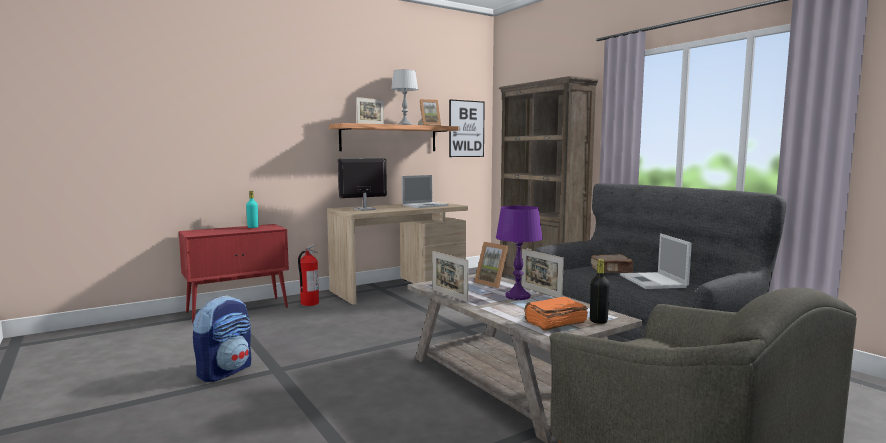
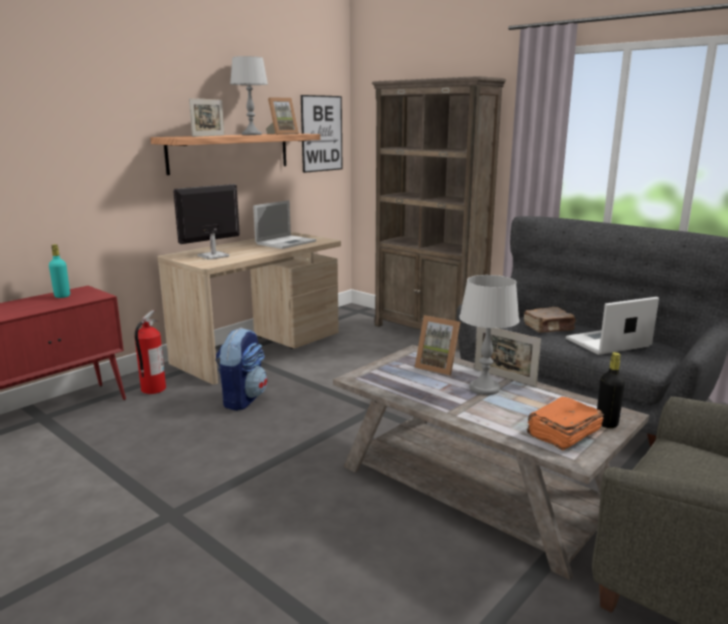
camera: 15 degrees left, 10 degrees up
backpack [193,296,251,382] -> backpack moved to [215,328,267,411]
picture frame [432,251,469,302] -> none
purple table lamp [496,206,543,300] -> grey table lamp [459,275,519,395]
laptop [620,233,692,289] -> laptop turned 90 degrees clockwise [566,297,659,355]

